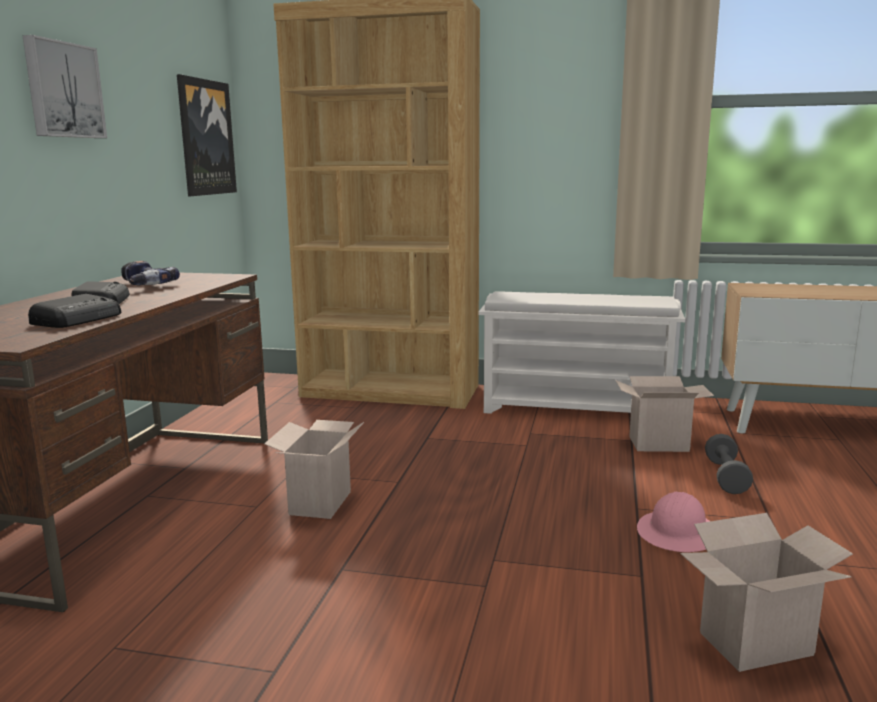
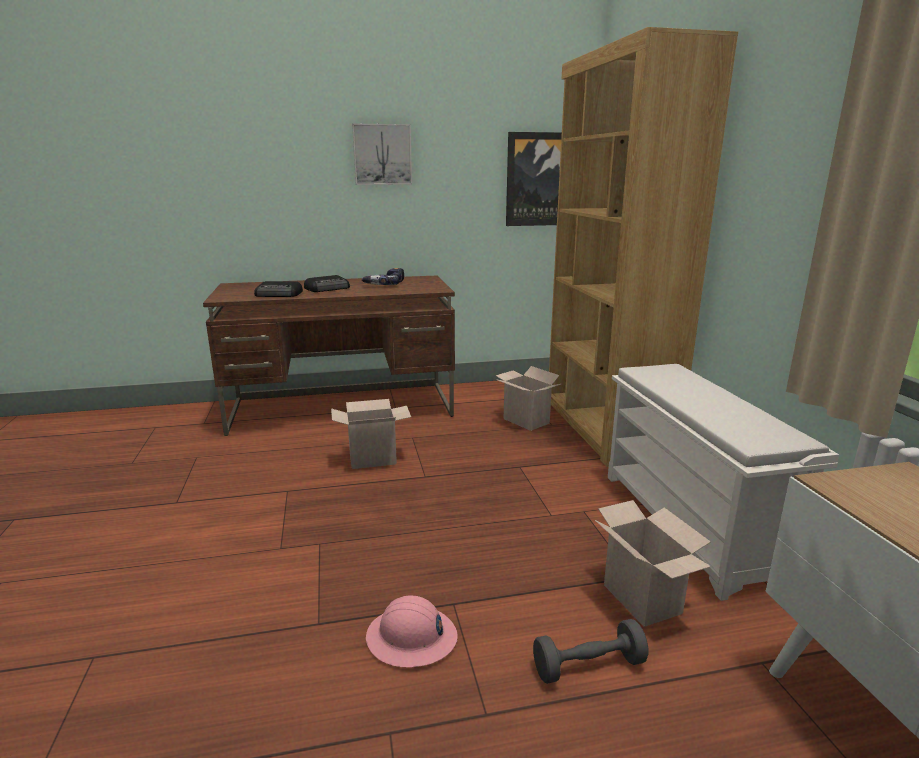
camera: 65 degrees right, 5 degrees up
cardboard box [680,513,853,672] -> cardboard box moved to [496,366,561,431]

